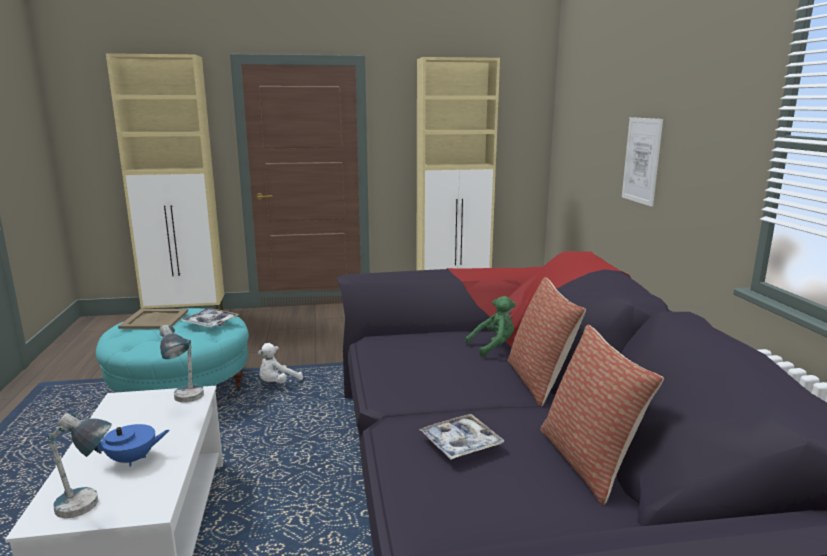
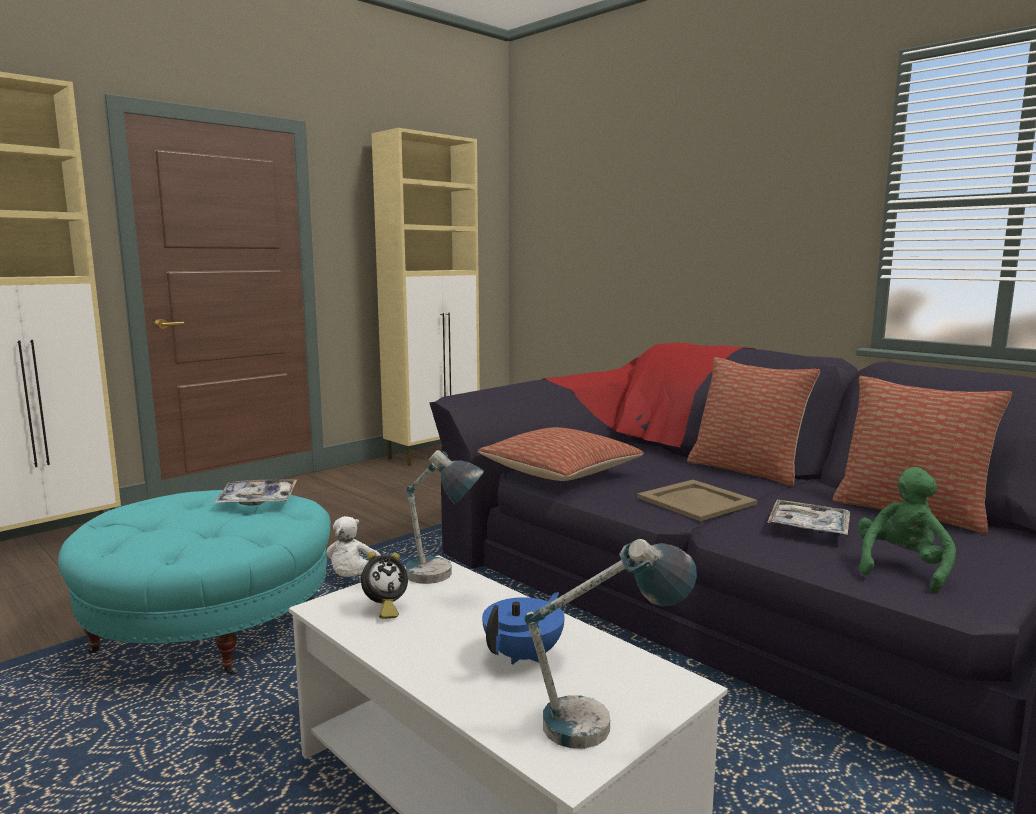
camera: 35 degrees left, 5 degrees down
beige tray [118,309,188,329] -> beige tray moved to [637,480,758,521]
green plush toy [465,296,516,357] -> green plush toy moved to [858,467,956,593]
picture [622,117,663,207] -> none
none -> alarm clock [361,552,408,619]
none -> pillow [478,427,644,481]

